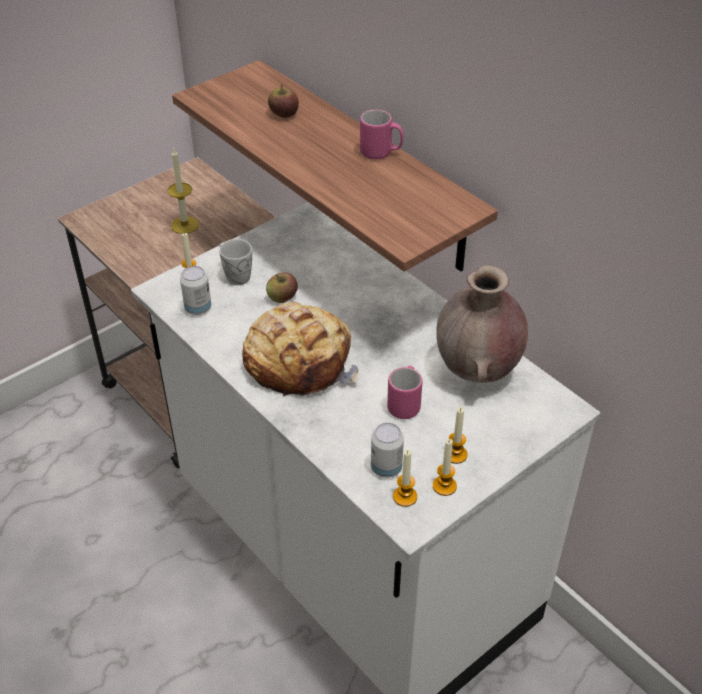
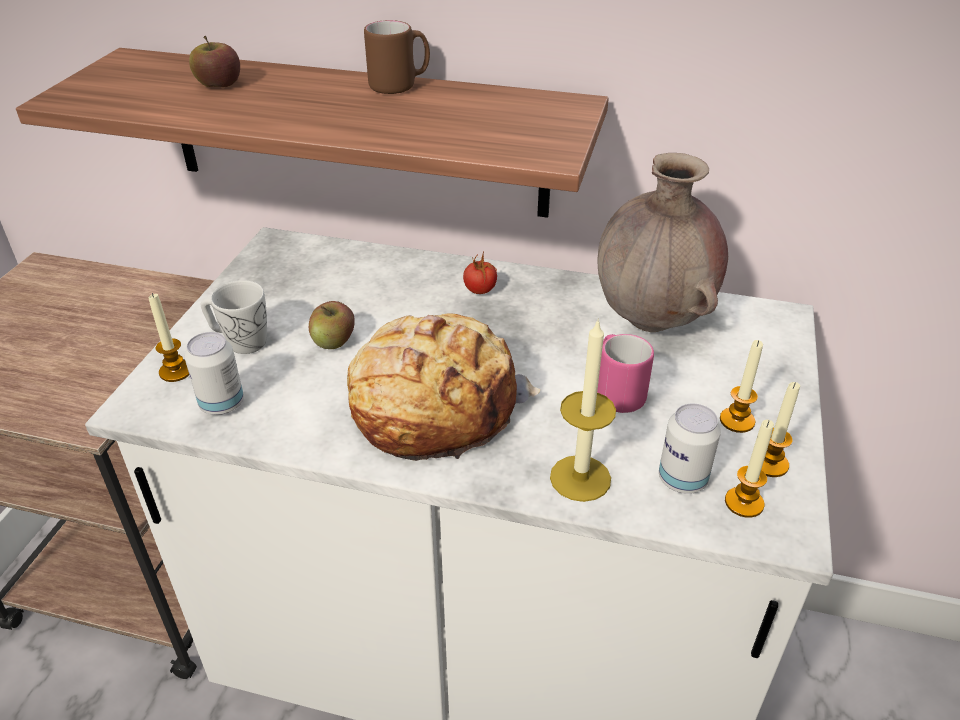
camera: 35 degrees left, 5 degrees down
candle [168,149,199,234] -> candle moved to [550,318,616,502]
pink mug [360,110,404,159] -> brown mug [364,20,430,94]
none -> tomato [463,251,497,294]

